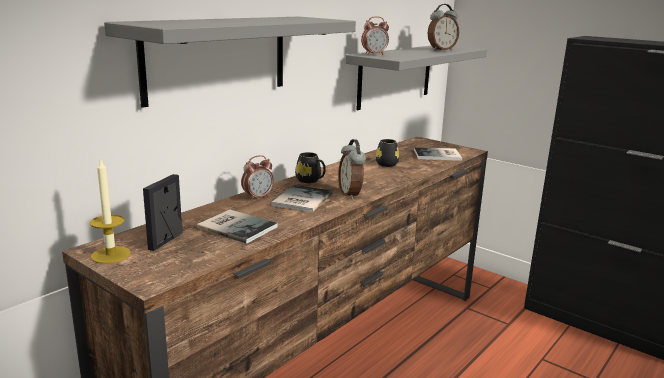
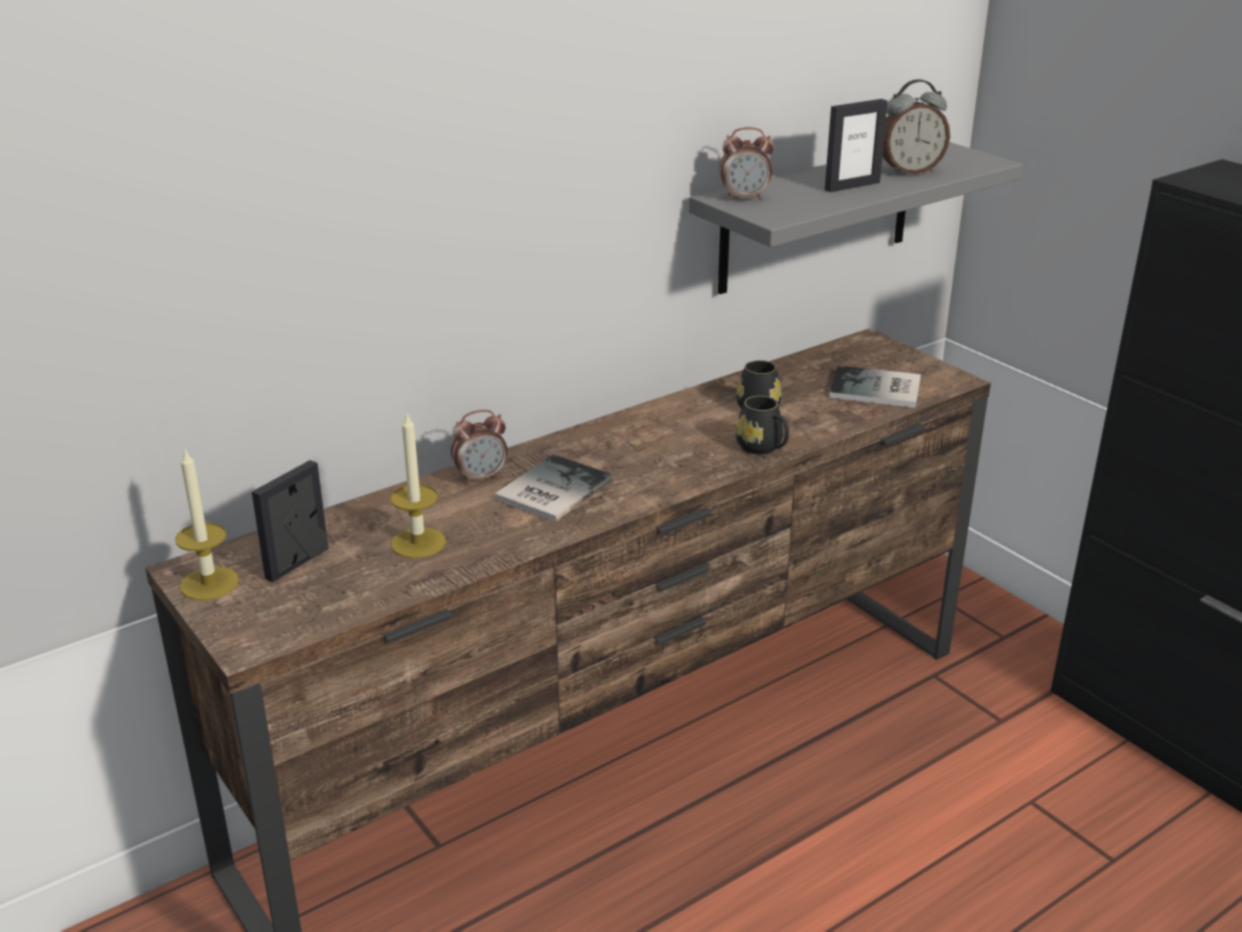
camera: 15 degrees right, 10 degrees up
grey shelf [104,17,356,108] -> none
book [197,210,278,244] -> candle [391,411,446,558]
black mug [295,152,326,183] -> black mug moved to [736,396,789,454]
alarm clock [338,139,366,200] -> none
none -> picture frame [825,99,888,192]

